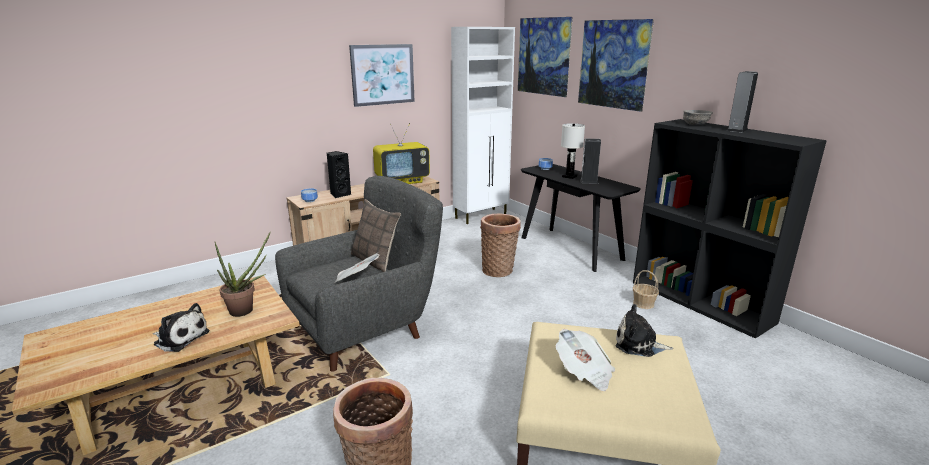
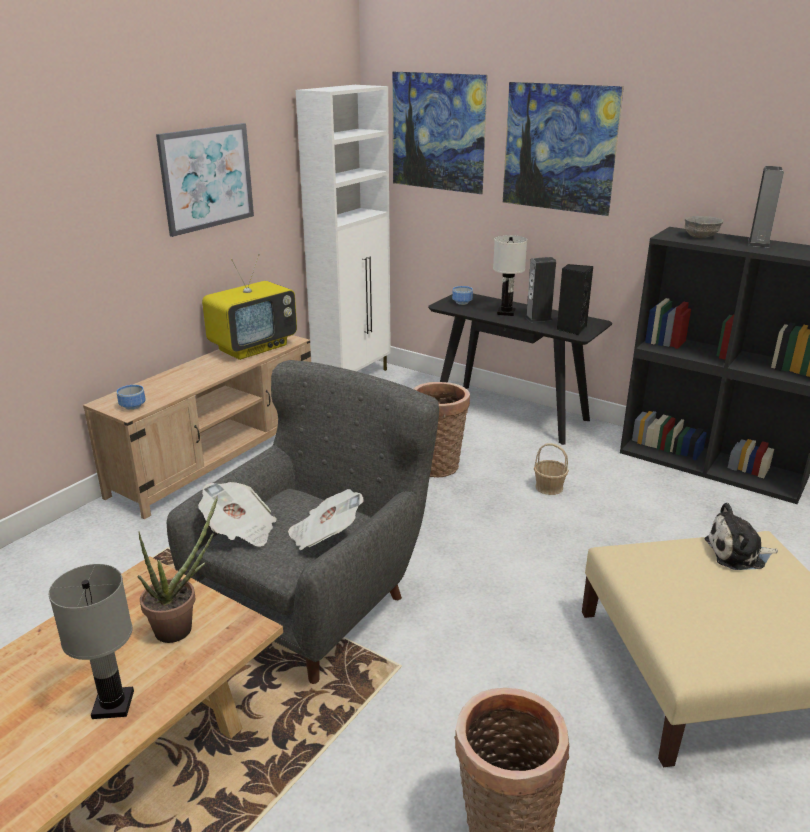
camera: 20 degrees left, 5 degrees up
plush toy [153,303,209,352] -> grey table lamp [49,564,134,719]
black speaker [327,151,351,198] -> black speaker moved to [557,264,593,335]
pillow [351,199,401,272] -> none
newspaper [555,329,615,391] -> newspaper moved to [198,482,277,547]
basket [633,270,659,309] -> basket moved to [534,443,569,495]

